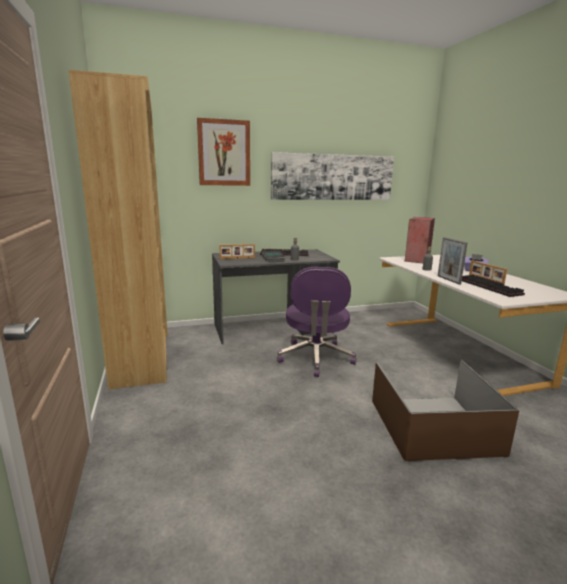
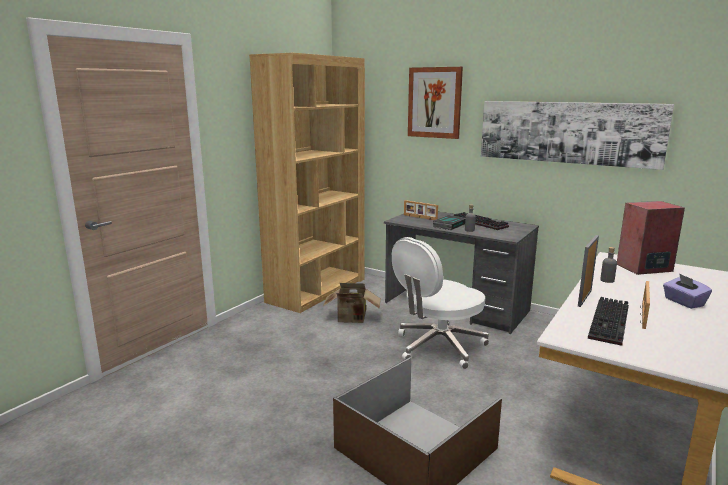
camera: 50 degrees right, 0 degrees up
purple office chair [277,266,356,377] -> white office chair [392,237,489,369]
none -> cardboard box [323,283,381,323]

